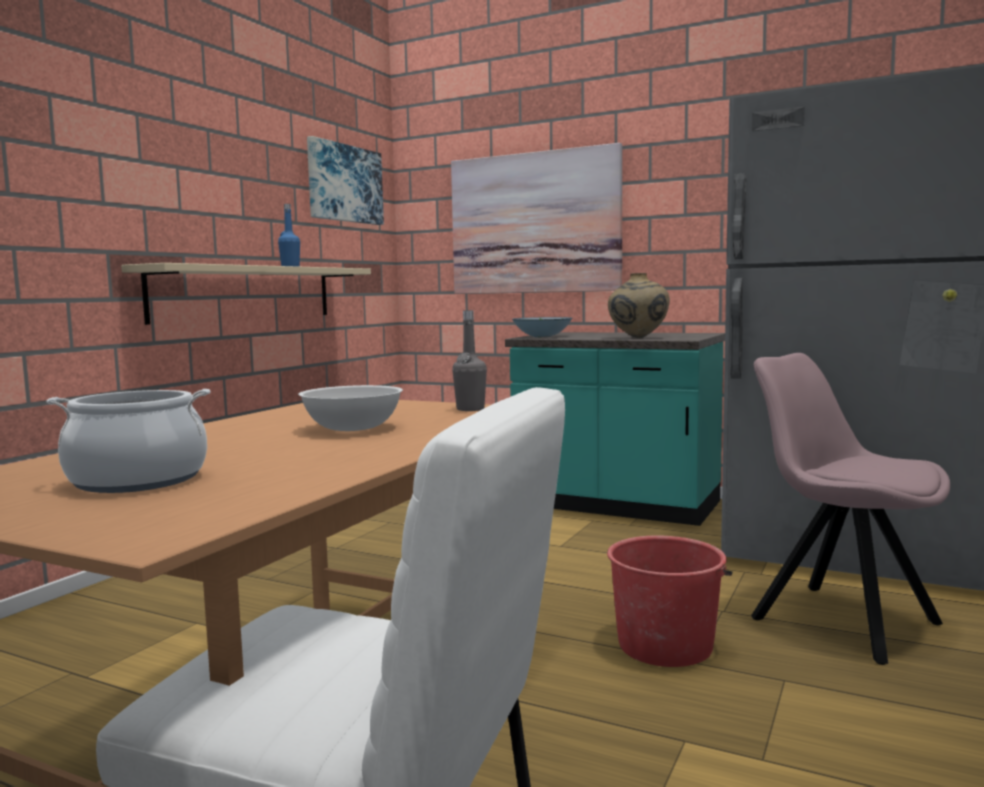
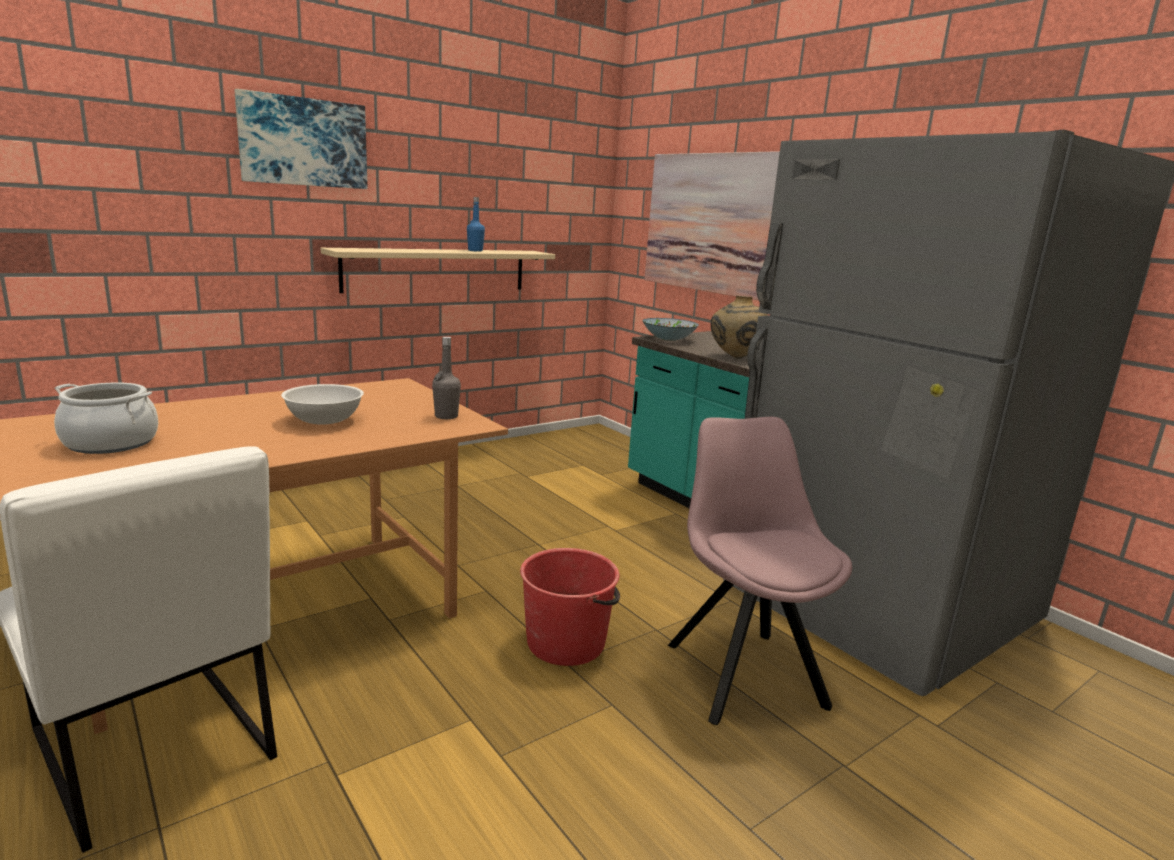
camera: 25 degrees right, 10 degrees up
picture [307,136,384,225] -> picture moved to [234,89,367,189]

